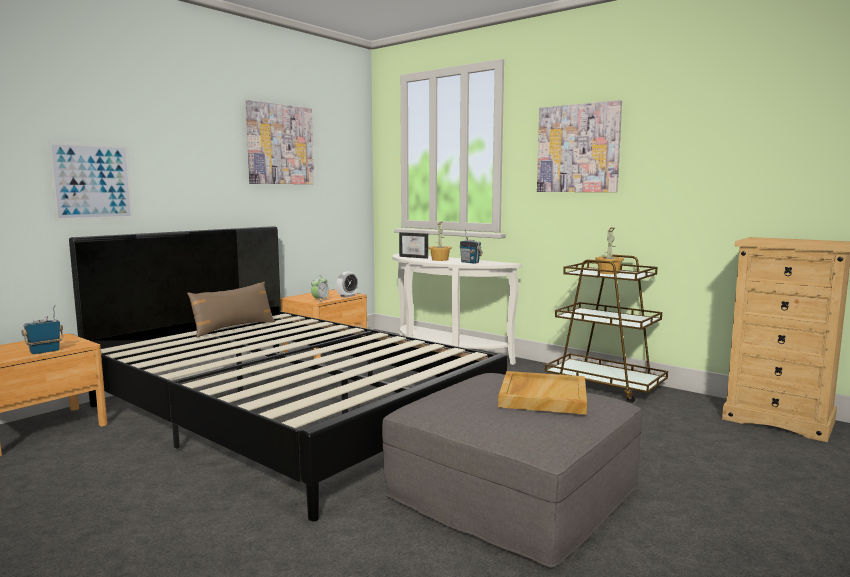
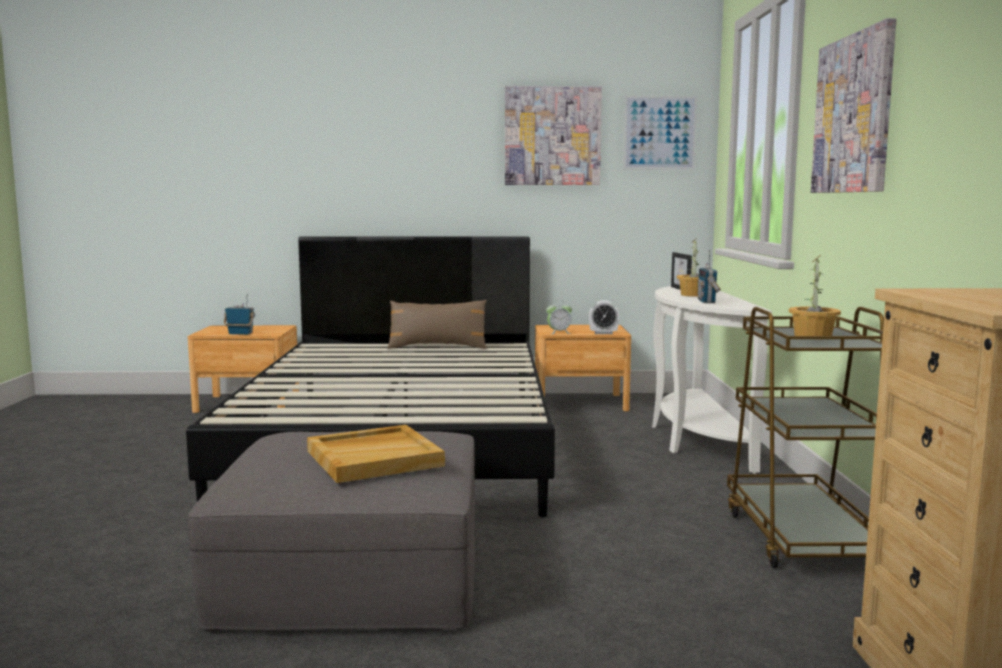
camera: 50 degrees right, 0 degrees up
picture [48,142,133,221] -> picture moved to [623,96,697,169]

